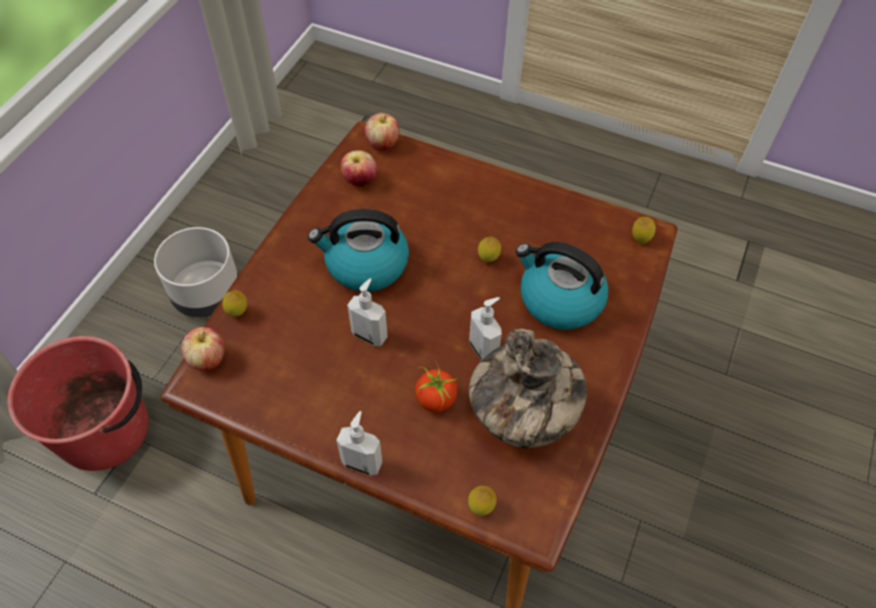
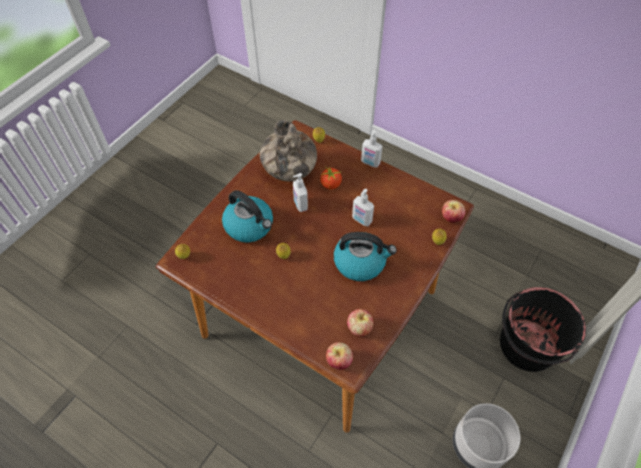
camera: 170 degrees left, 0 degrees up
red bucket [7,336,148,471] -> black bucket [500,287,586,372]

